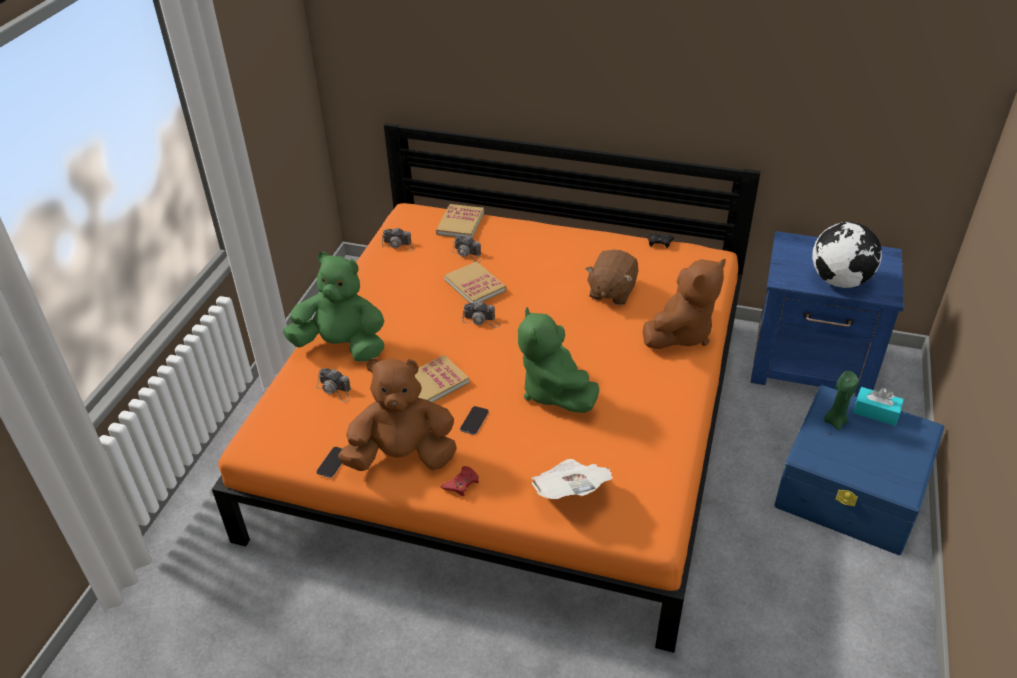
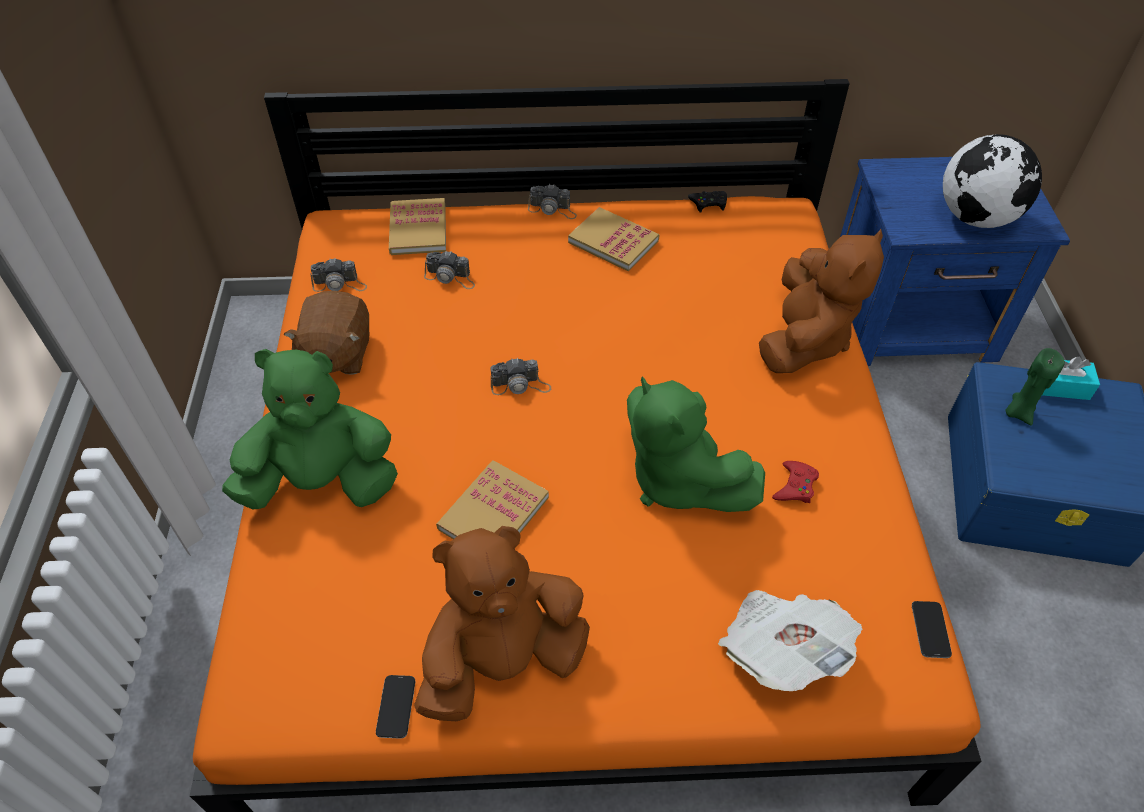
camera: 20 degrees left, 10 degrees up
camera [316,368,351,402] -> camera moved to [528,184,577,219]
red game controller [440,466,479,496] -> red game controller moved to [772,461,819,503]
book [444,261,506,304] -> book moved to [568,207,660,272]
phone [460,406,489,435] -> phone moved to [912,601,952,658]
brown plush toy [586,250,639,305] -> brown plush toy moved to [284,291,369,375]

